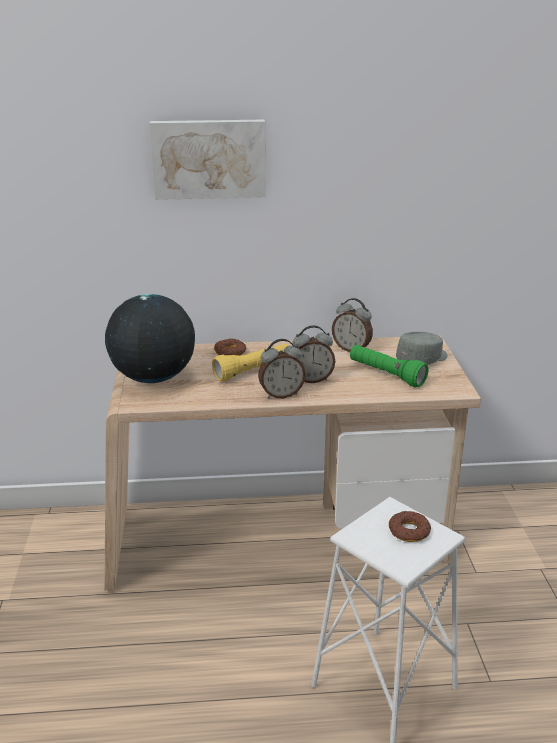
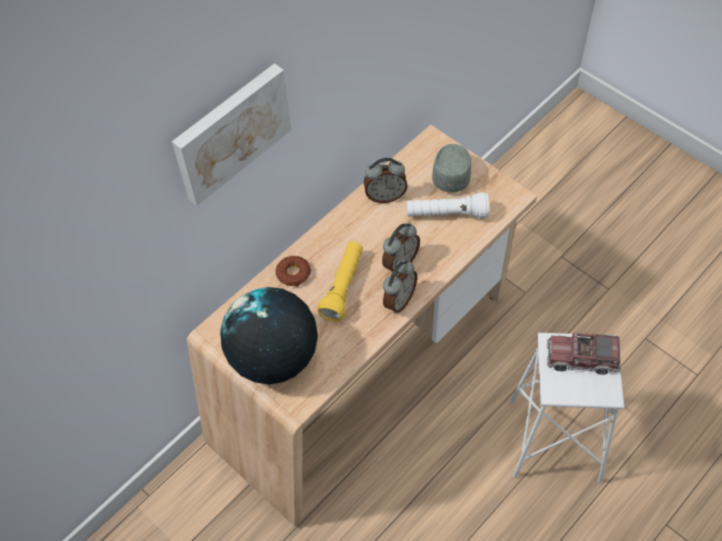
camera: 40 degrees left, 30 degrees up
green flashlight [350,345,428,387] -> white flashlight [407,192,489,219]
donut [389,511,431,542] -> toy truck [547,331,621,375]

